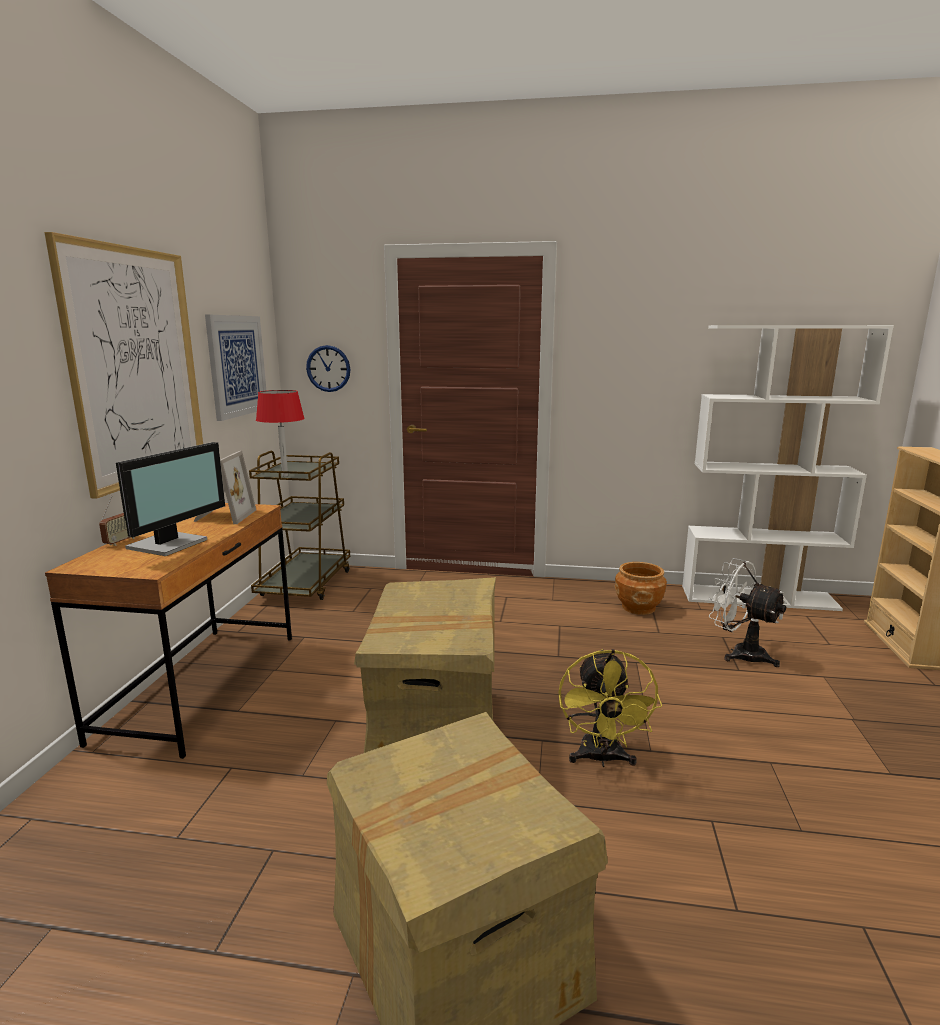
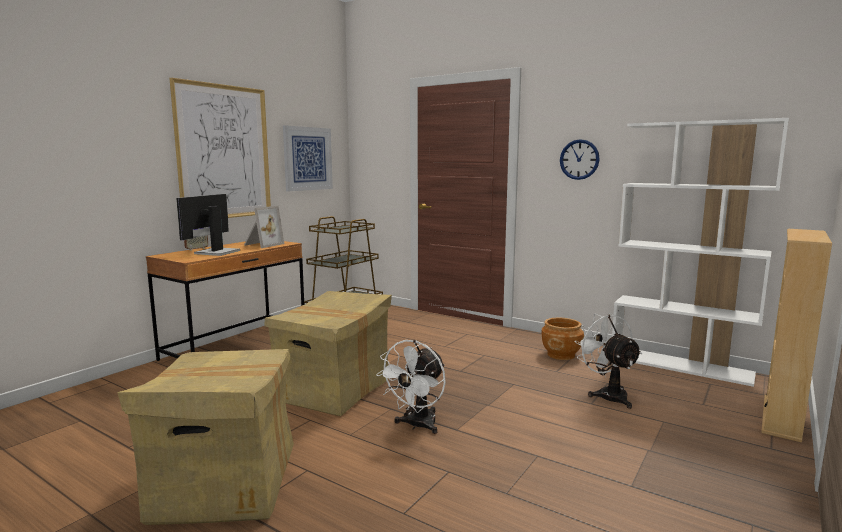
camera: 25 degrees right, 5 degrees down
monitor [116,442,225,556] -> monitor turned 150 degrees clockwise [176,194,240,256]
red table lamp [256,390,305,477] -> none
wall clock [306,345,350,392] -> wall clock moved to [560,139,600,180]
yellow fan [558,649,662,767] -> white fan [376,340,446,434]

